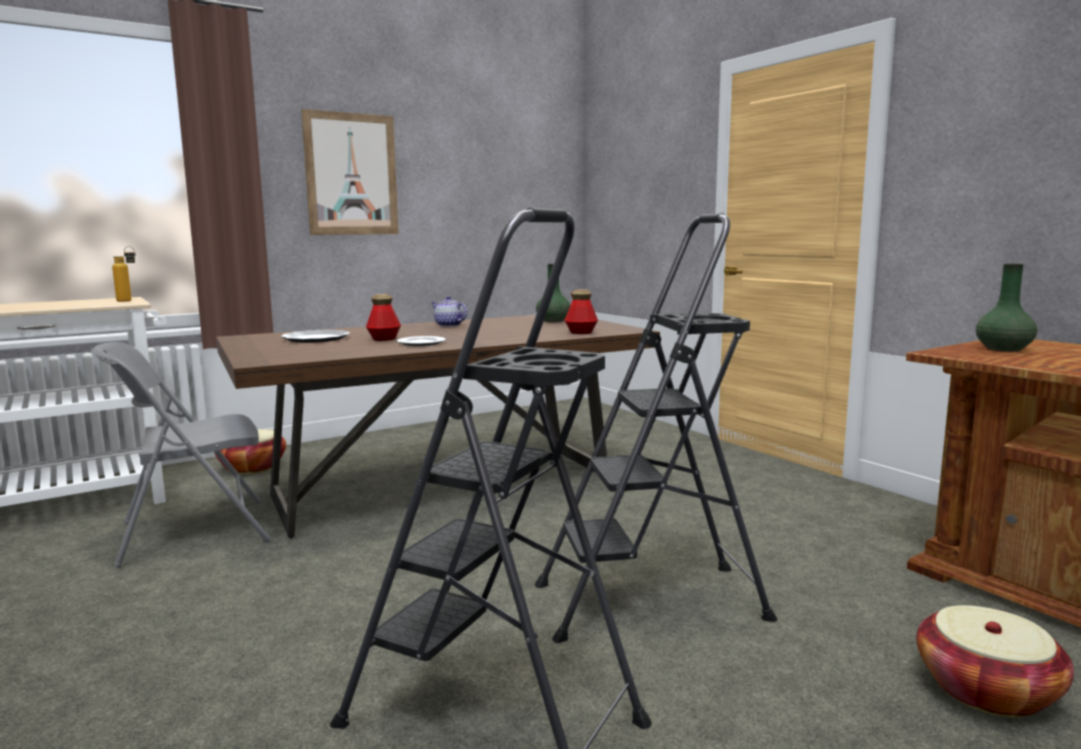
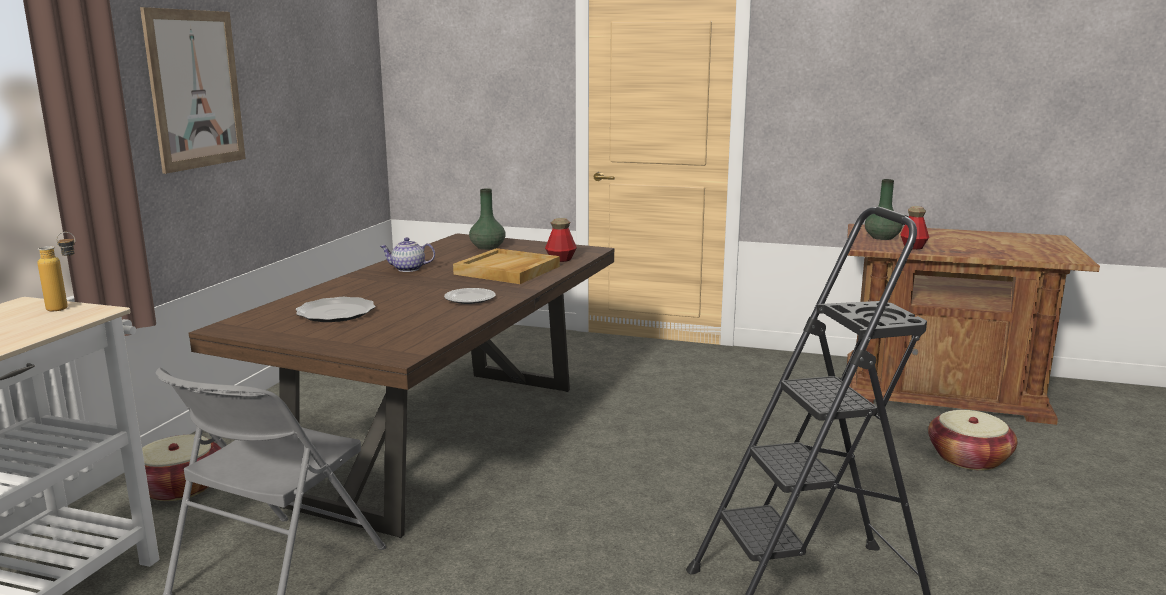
camera: 40 degrees left, 5 degrees up
bottle [366,294,401,341] -> bottle moved to [900,206,929,250]
step ladder [535,213,777,643] -> none
none -> beige tray [453,248,560,284]

